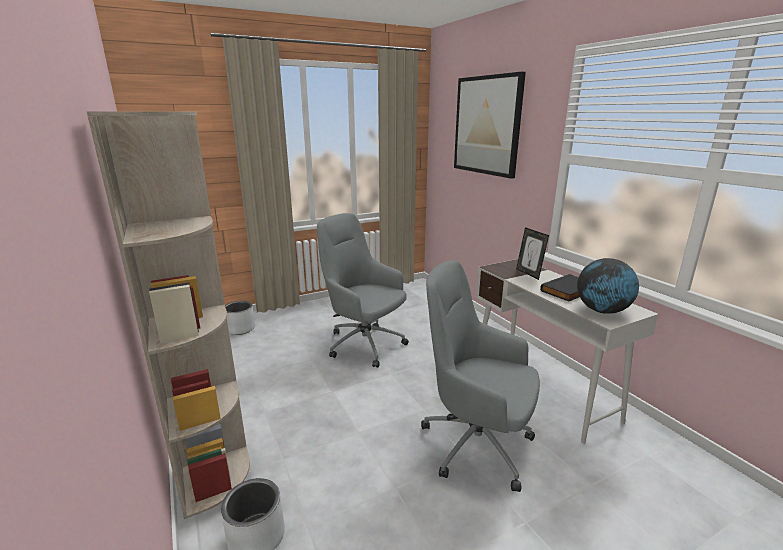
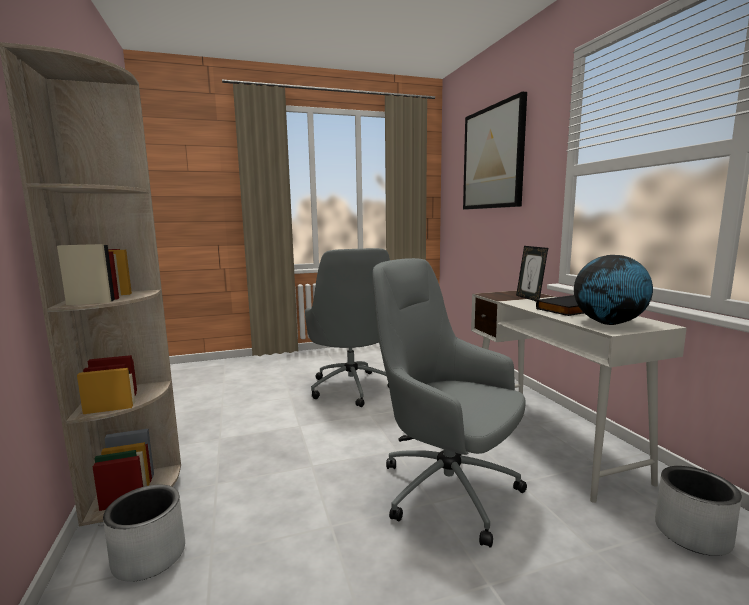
camera: 10 degrees right, 10 degrees down
grey planter [225,301,255,335] -> grey planter moved to [655,466,742,556]
grey office chair [317,213,409,368] -> grey office chair turned 150 degrees counterclockwise [305,248,390,407]

